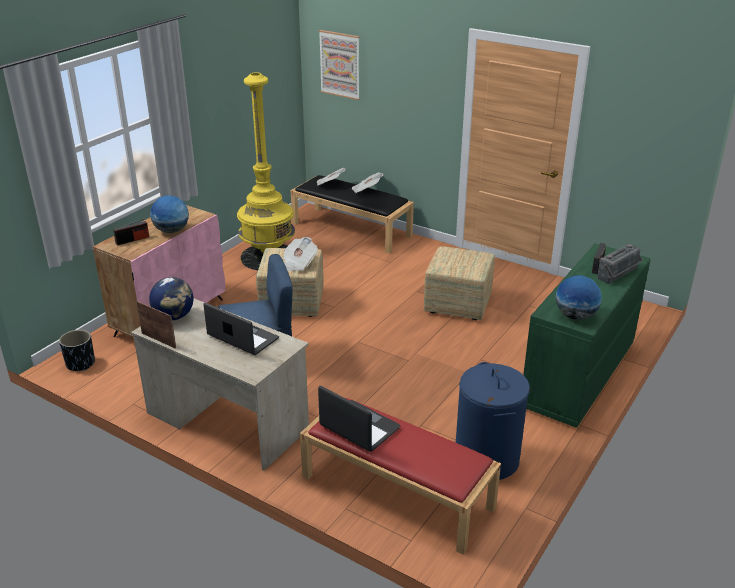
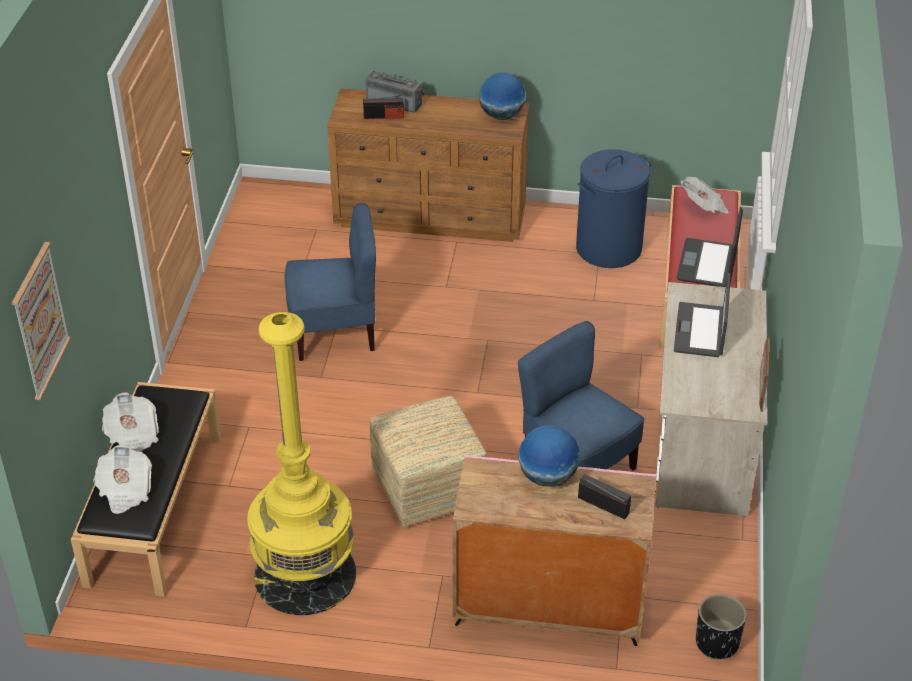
camera: 115 degrees left, 10 degrees up
globe [149,277,194,320] -> none
newspaper [282,237,318,271] -> newspaper moved to [681,177,729,214]
ottoman [424,246,495,320] -> blue chair [285,203,376,361]
green dresser [523,243,650,428] -> brown dresser [327,89,529,242]

